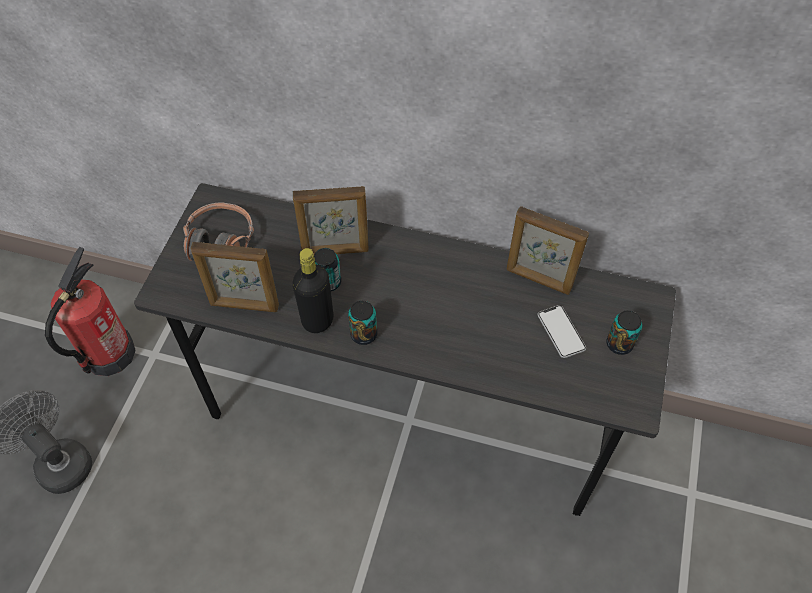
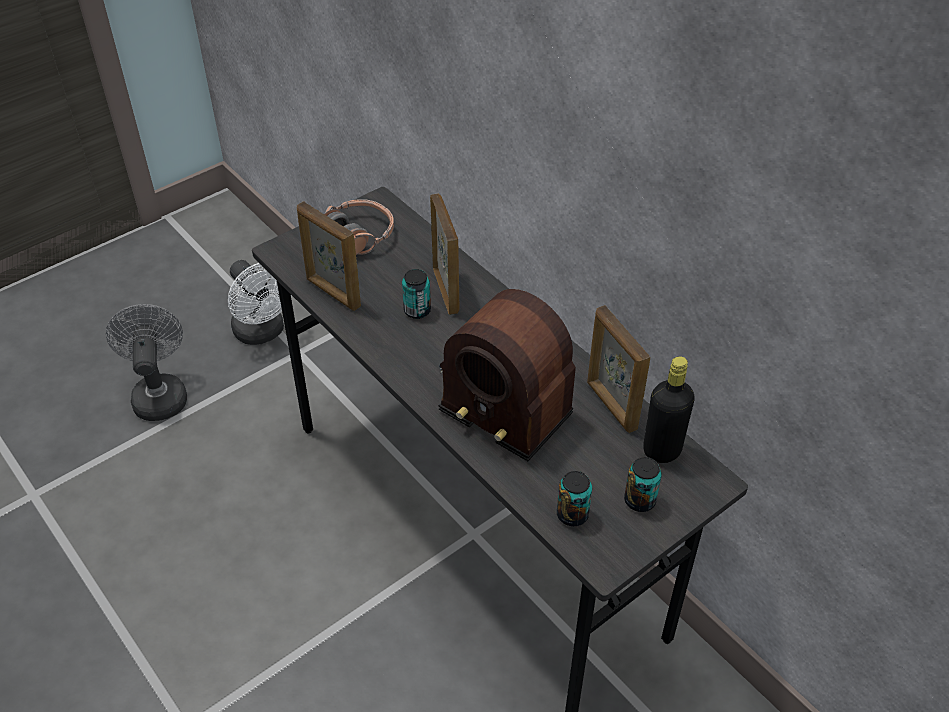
camera: 35 degrees right, 10 degrees down
fire extinguisher [45,247,136,376] -> white fan [228,260,292,345]
picture frame [293,186,369,255] -> picture frame turned 135 degrees counterclockwise [430,193,460,315]
black bottle [293,248,334,333] -> black bottle moved to [643,356,695,463]
can [348,301,377,345] -> can moved to [557,471,592,526]
phone [537,305,586,358] -> none
none -> radio [439,289,576,461]

